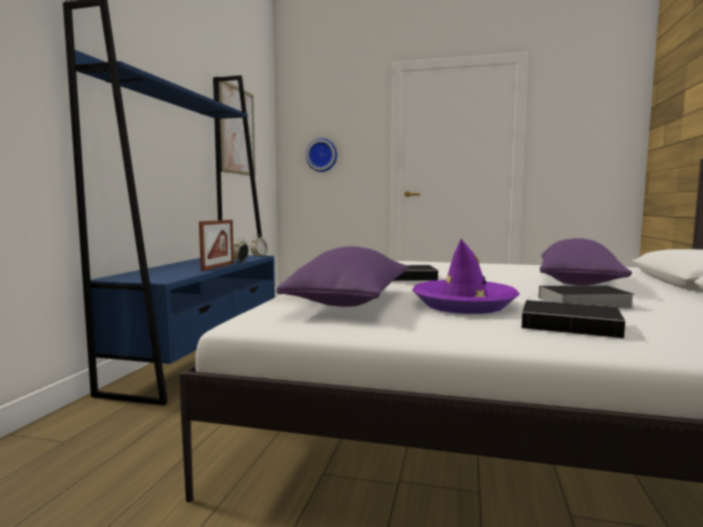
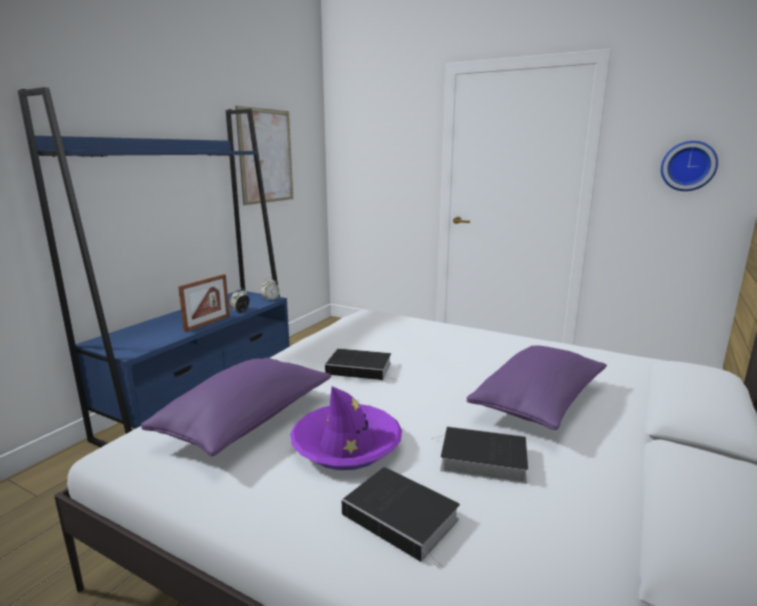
camera: 15 degrees right, 10 degrees up
wall clock [306,138,337,172] -> wall clock moved to [661,141,718,191]

